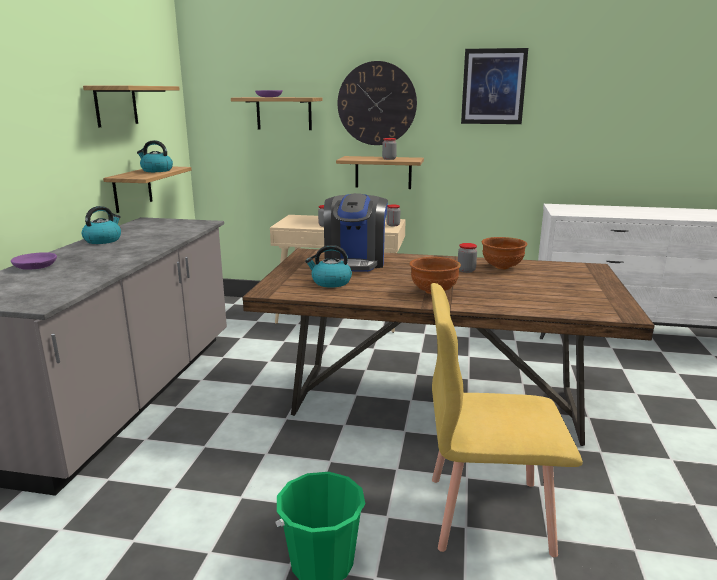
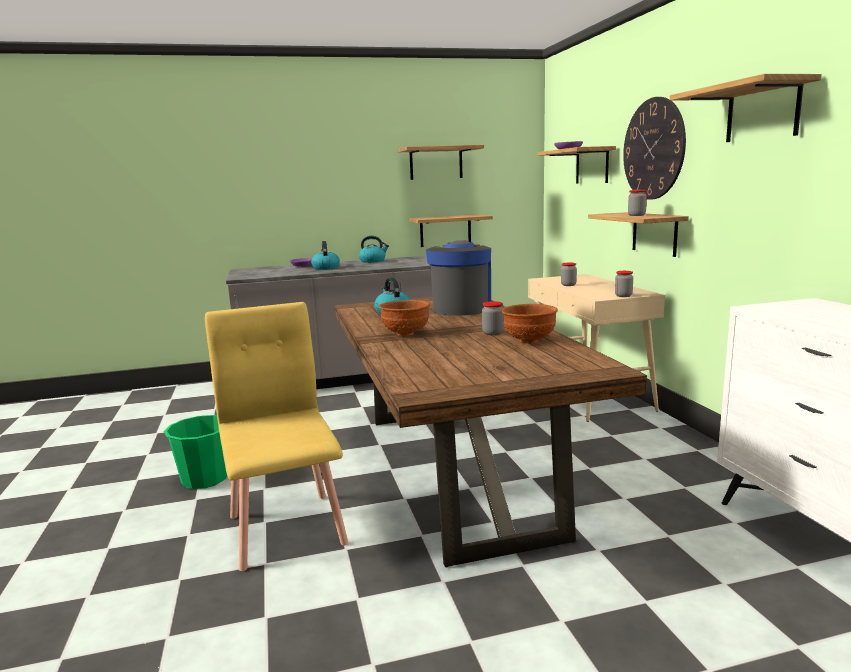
camera: 65 degrees right, 5 degrees down
kettle [137,140,173,172] -> kettle moved to [311,241,340,270]
coffee machine [324,193,388,272] -> coffee machine turned 120 degrees clockwise [426,240,491,316]
picture [461,48,528,124] -> shelf [670,74,822,142]

